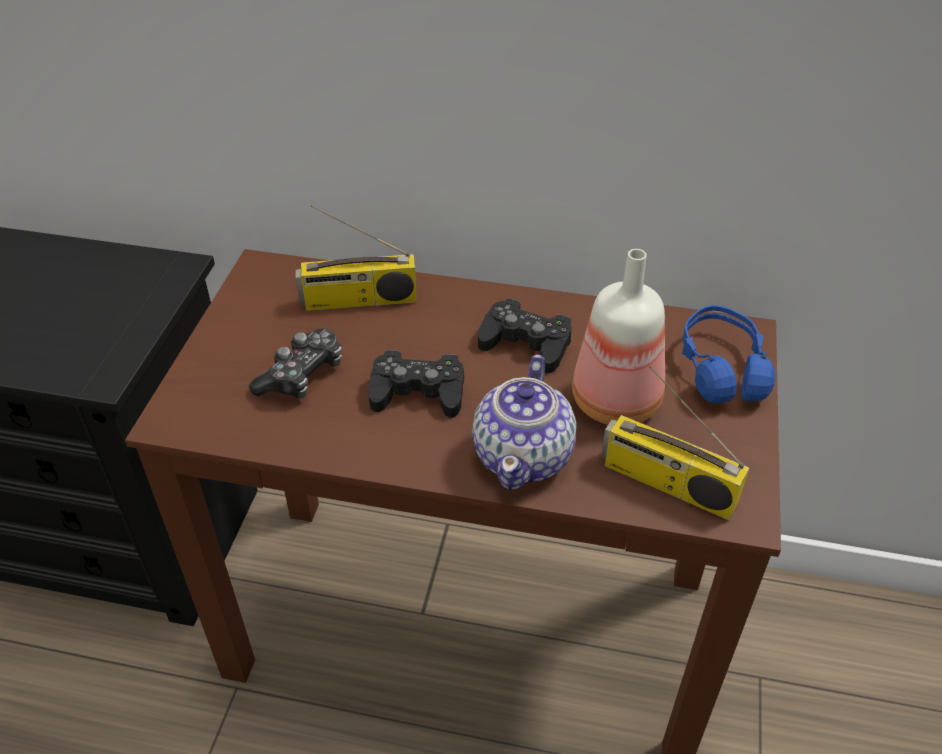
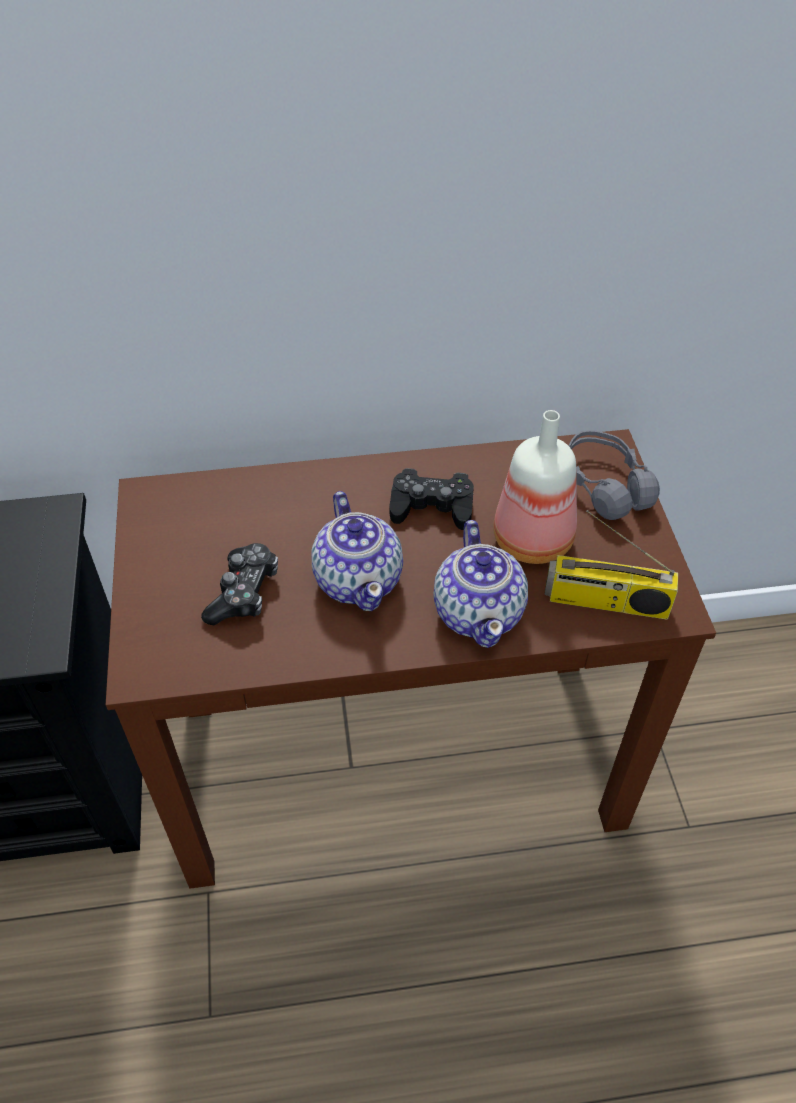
camera: 20 degrees left, 5 degrees up
radio [295,205,417,311] -> none
black game controller [368,350,464,418] -> teapot [311,491,403,611]
blue headphones [682,305,775,403] -> grey headphones [569,430,660,520]

